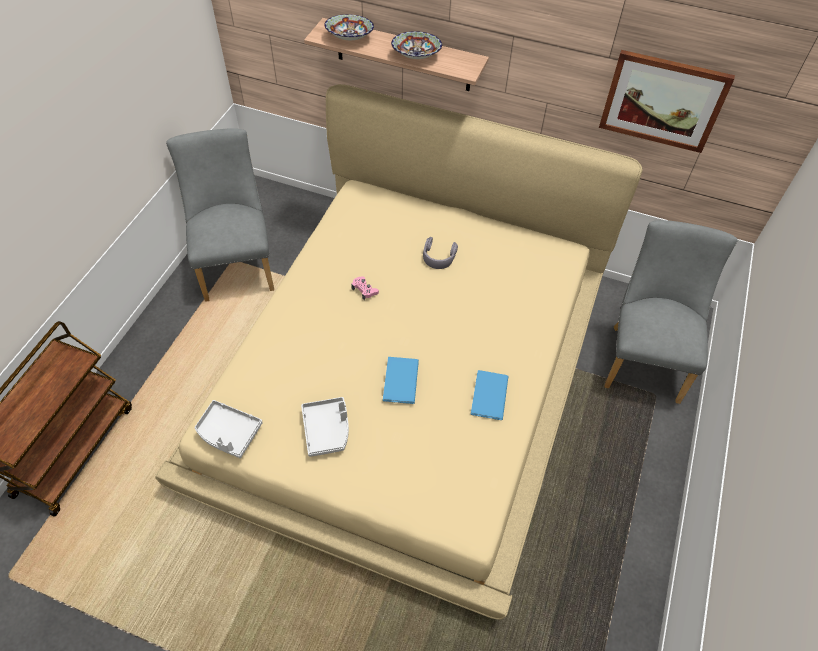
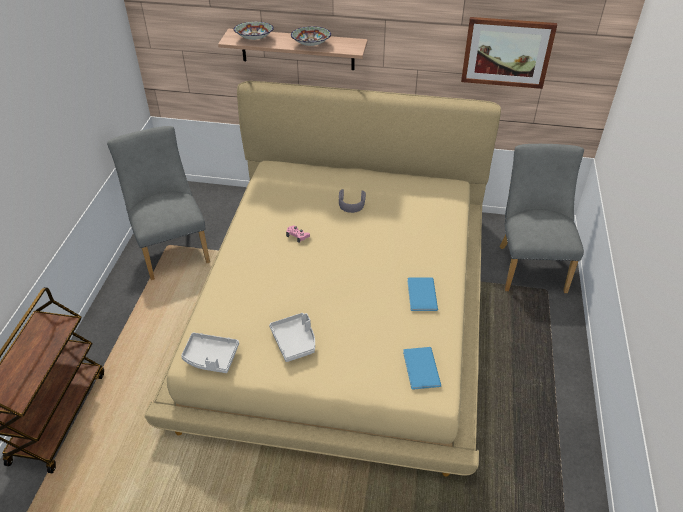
camera: 10 degrees left, 10 degrees down
blue book [383,357,419,404] -> blue book moved to [403,347,441,390]

